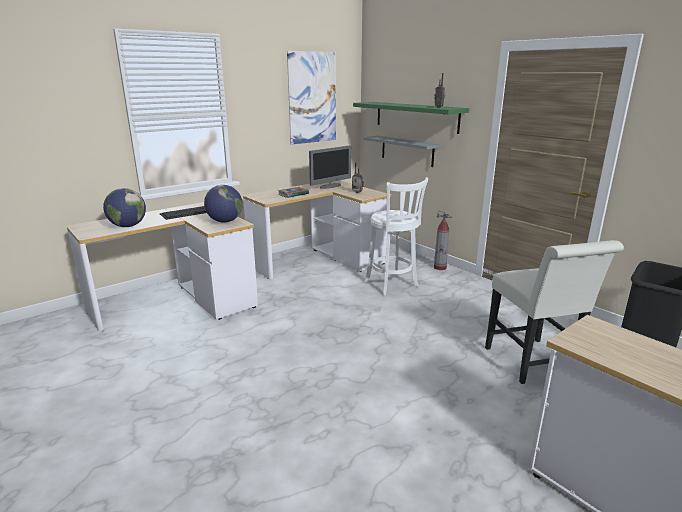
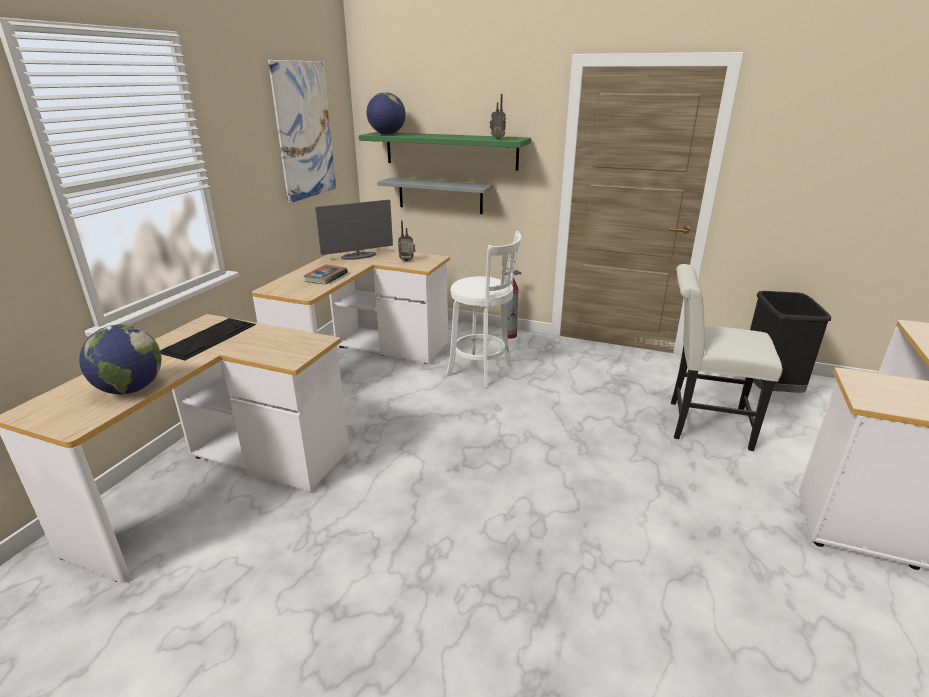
camera: 30 degrees left, 5 degrees up
globe [204,185,243,222] -> globe moved to [367,92,406,135]
monitor [309,146,351,189] -> monitor turned 135 degrees counterclockwise [315,199,393,260]
white chair [485,240,624,384] -> white chair turned 150 degrees clockwise [671,264,782,451]

